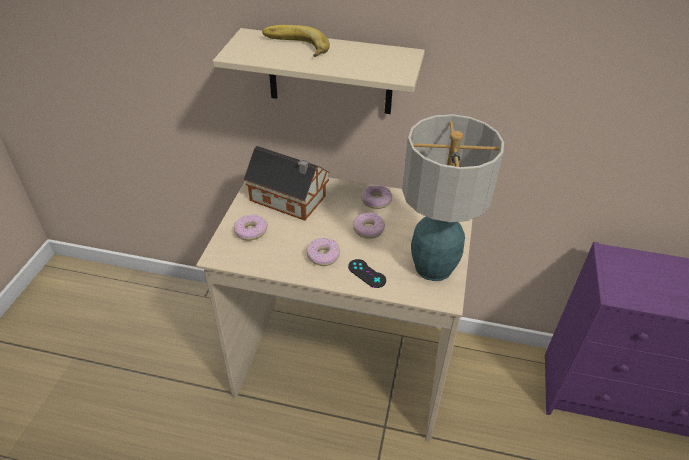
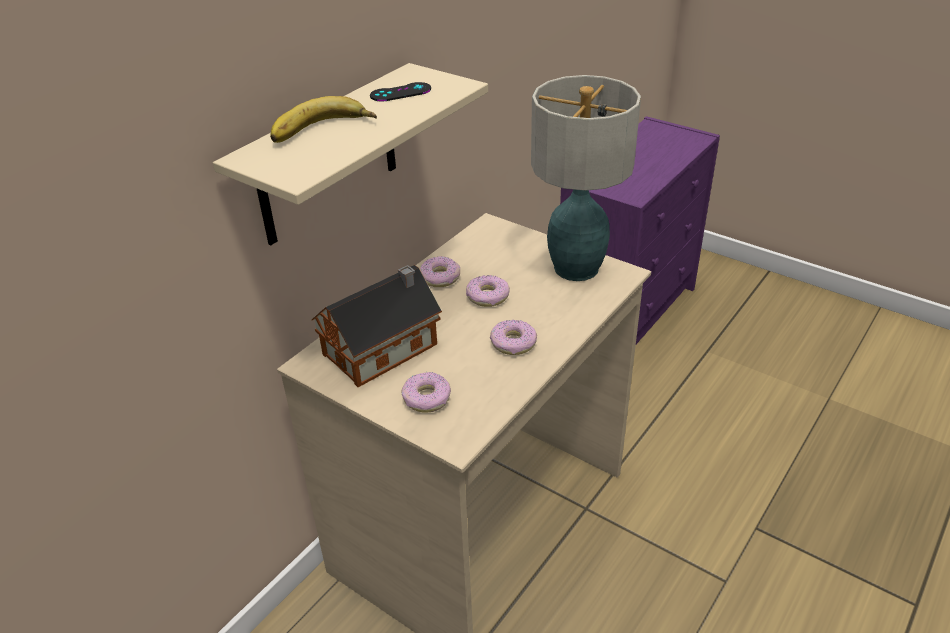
camera: 65 degrees left, 5 degrees down
black game controller [348,259,386,288] -> black game controller moved to [370,82,431,101]

